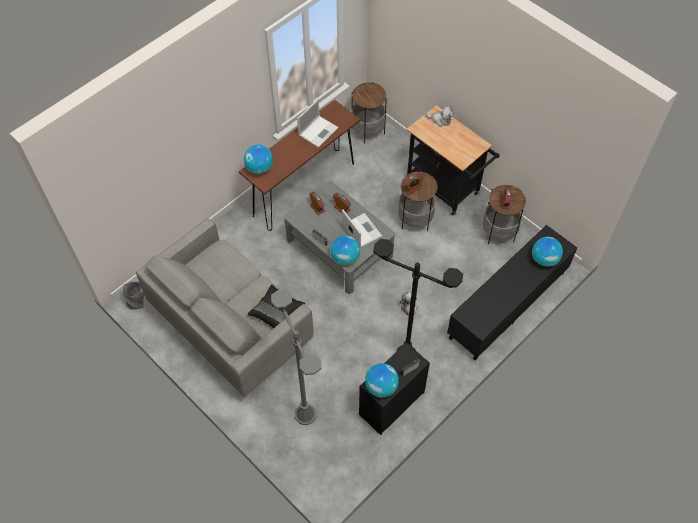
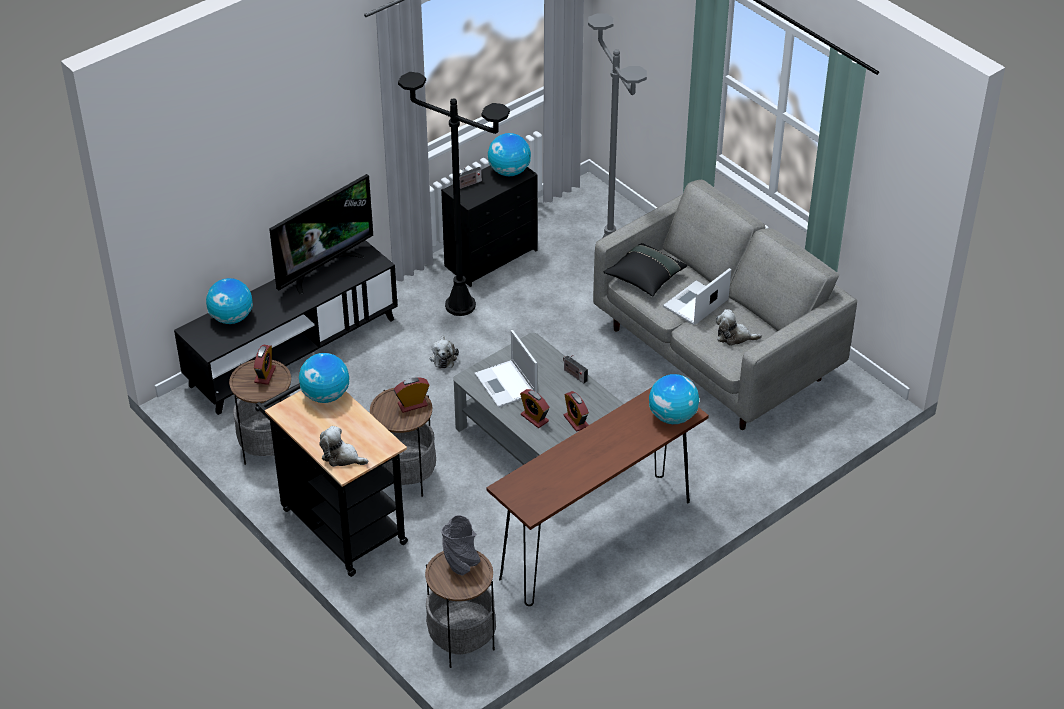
camera: 175 degrees left, 15 degrees down
grey vase [123,282,144,310] -> grey vase moved to [441,515,480,576]
laptop [297,99,339,147] -> laptop moved to [663,268,731,325]
globe [331,235,360,265] -> globe moved to [299,353,349,403]
none -> television [269,174,373,295]
none -> plush toy [716,309,762,346]

